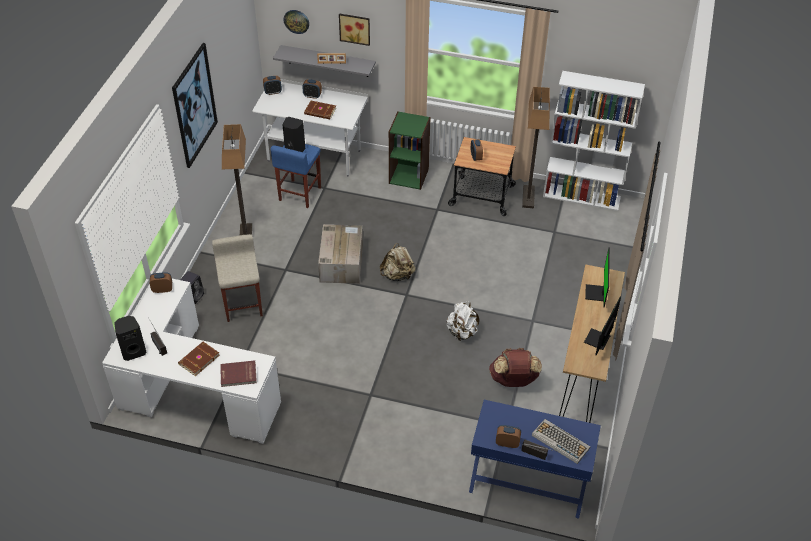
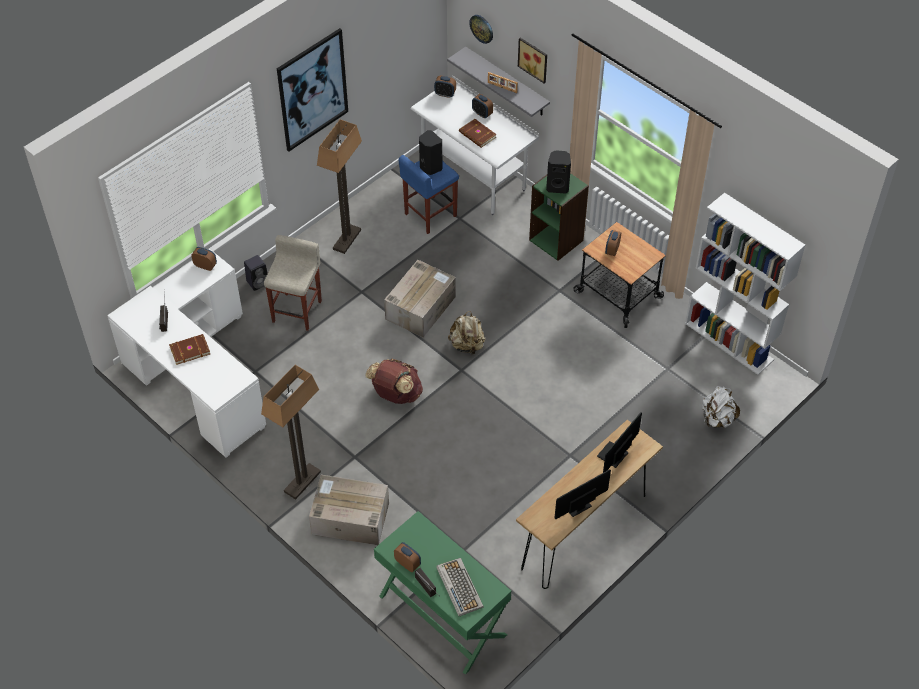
camera: 30 degrees right, 5 degrees up
black speaker [114,316,146,361] -> black speaker moved to [546,151,571,194]
red book [220,360,257,387] -> none
white backpack [446,301,479,341] -> white backpack moved to [702,386,740,428]
blue console table [469,400,601,519] -> green console table [374,511,511,675]
brown backpack [489,348,542,387] -> brown backpack moved to [365,358,423,404]
floor lamp [522,87,550,208] -> floor lamp moved to [261,365,321,500]
none -> cardboard box [309,475,389,545]

